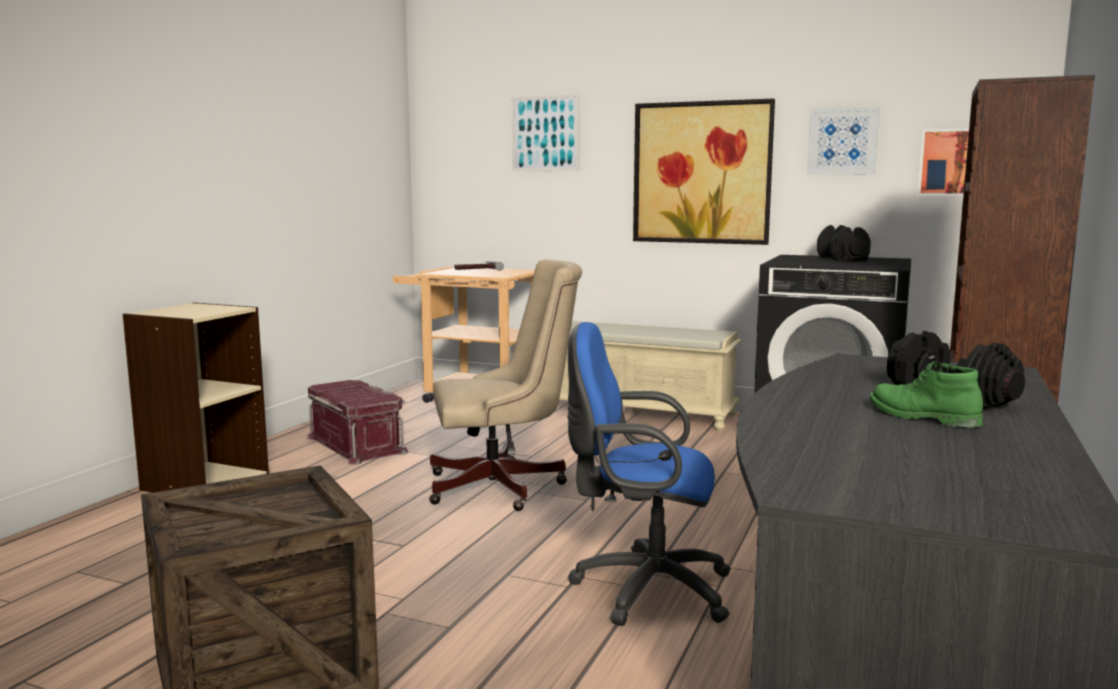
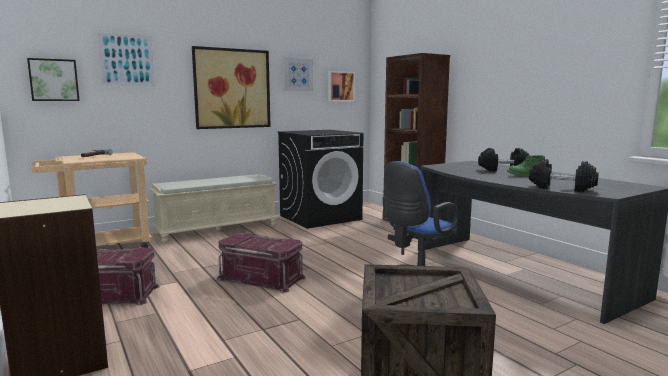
camera: 55 degrees left, 0 degrees up
beige office chair [429,259,582,511] -> red storage box [217,233,306,293]
black dumbbell [817,225,871,261] -> black dumbbell moved to [529,159,599,192]
none -> picture [27,58,80,101]

